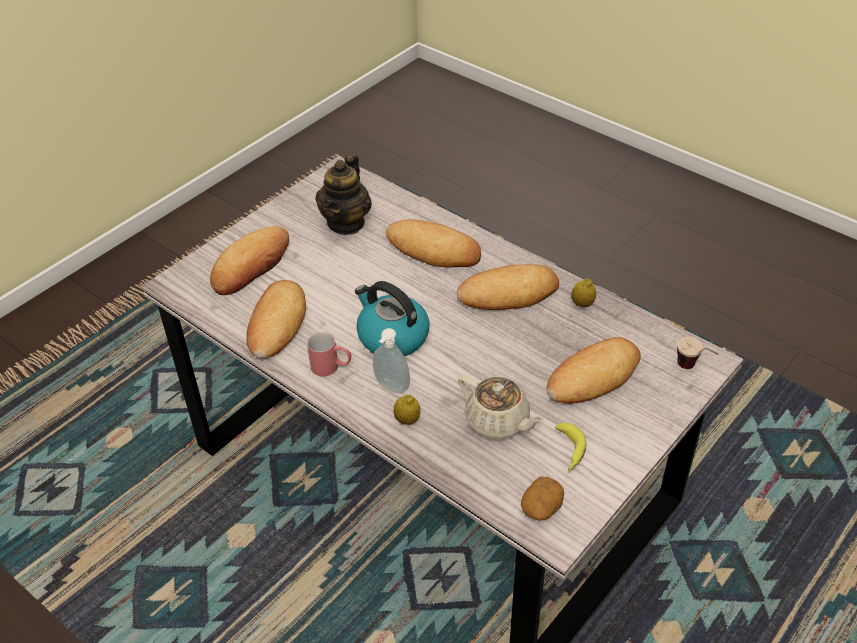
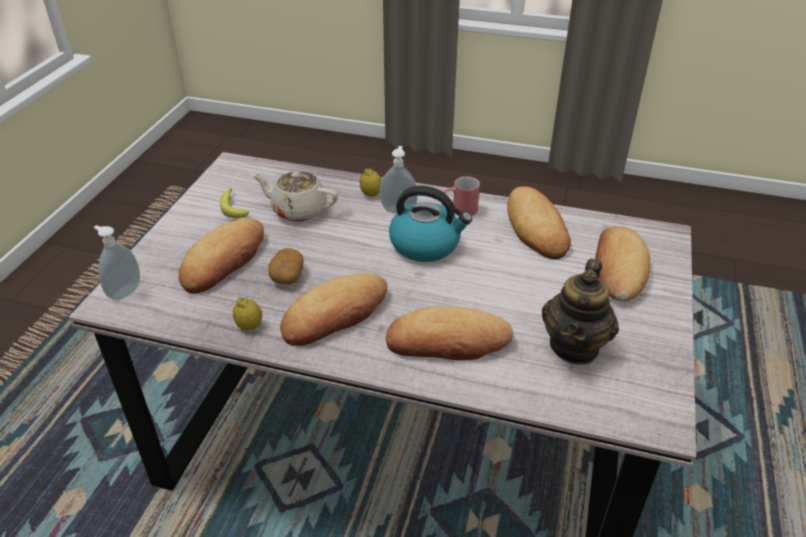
camera: 155 degrees right, 5 degrees down
teapot [315,153,372,235] -> teapot turned 150 degrees counterclockwise [542,258,619,365]
potato [521,477,564,520] -> potato moved to [268,248,304,285]
cup [677,337,719,369] -> soap dispenser [94,225,140,301]

